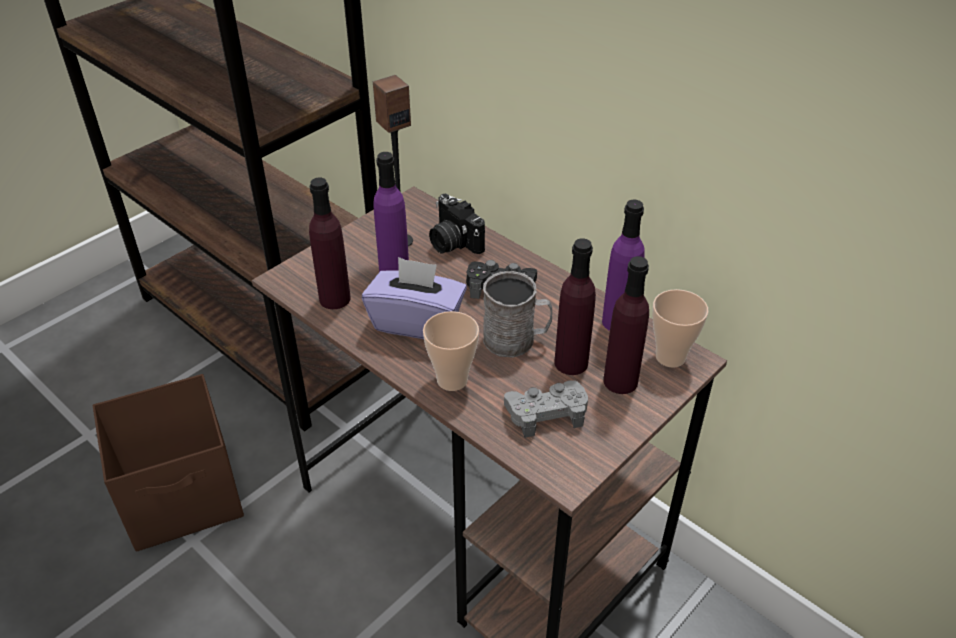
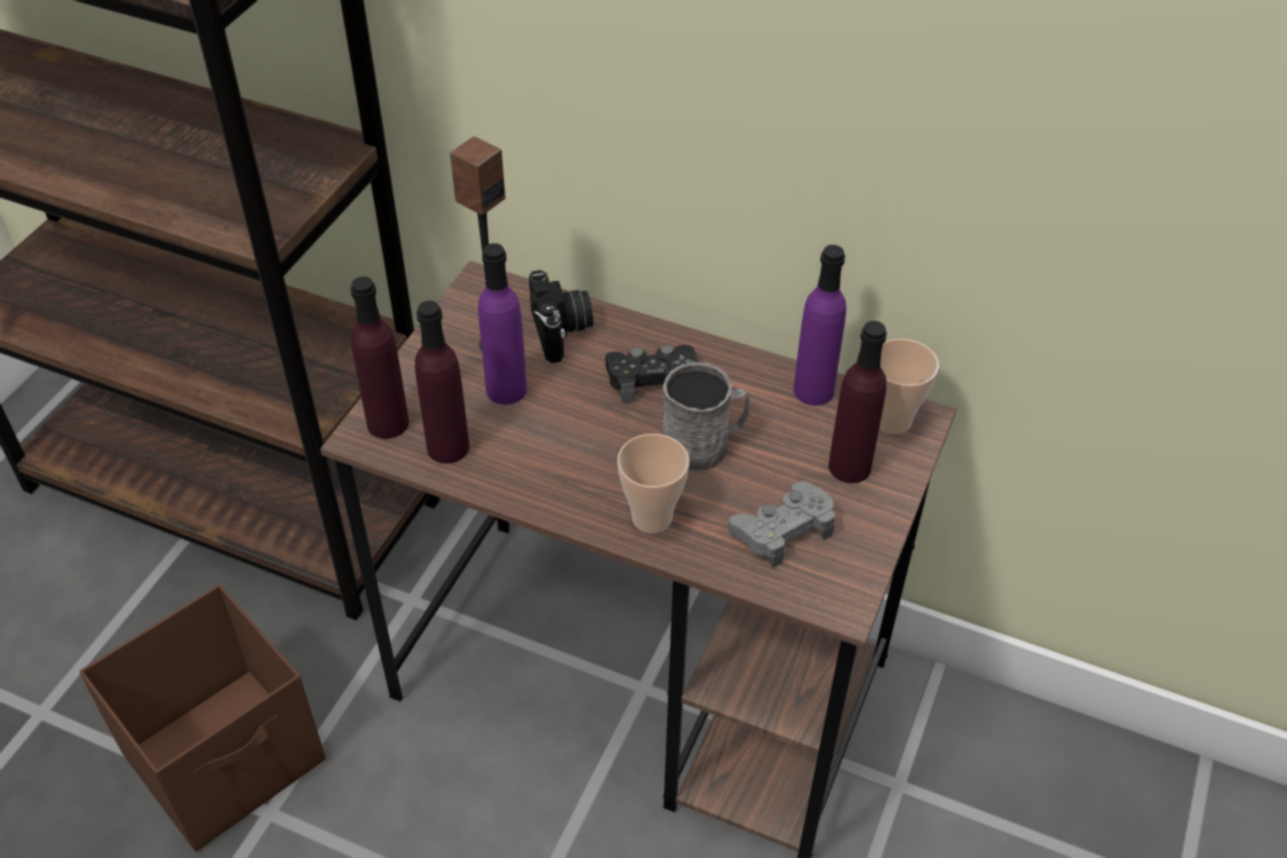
camera: 20 degrees left, 5 degrees up
purple tissue box [362,257,467,339] -> none
camera [429,194,485,254] -> camera turned 135 degrees counterclockwise [529,270,593,363]
purple bottle [554,238,596,375] -> purple bottle moved to [350,276,409,439]

